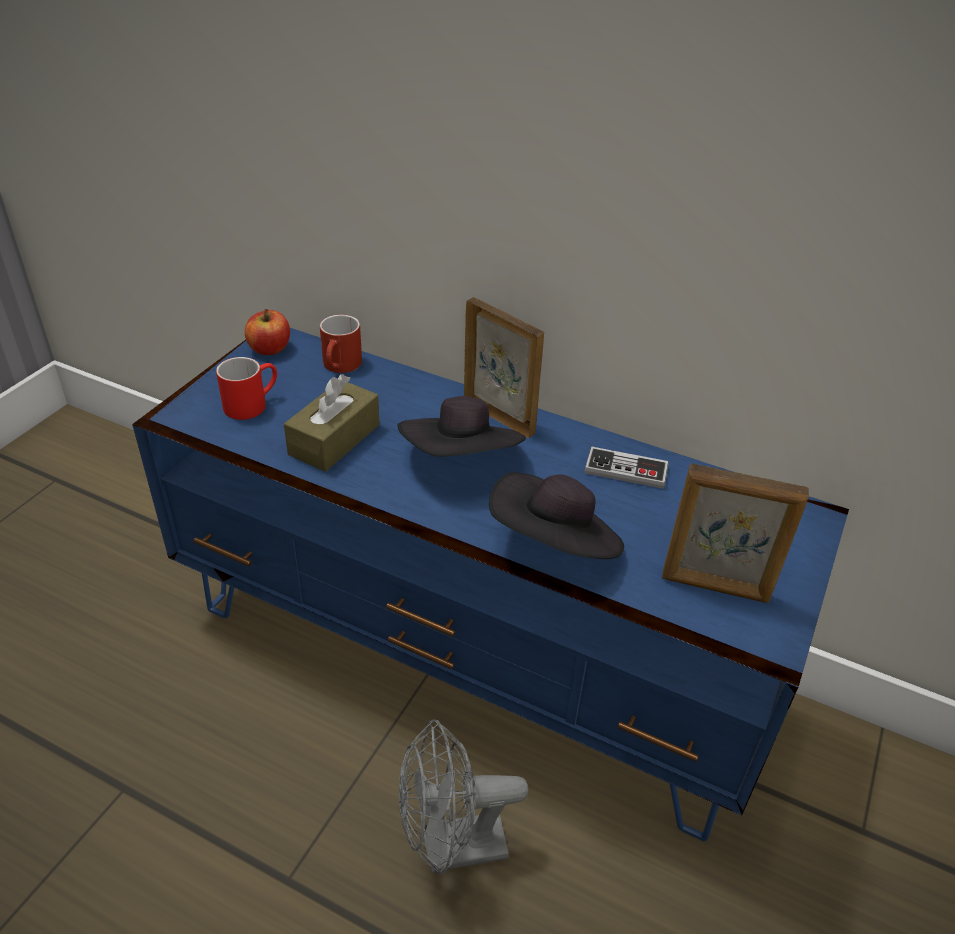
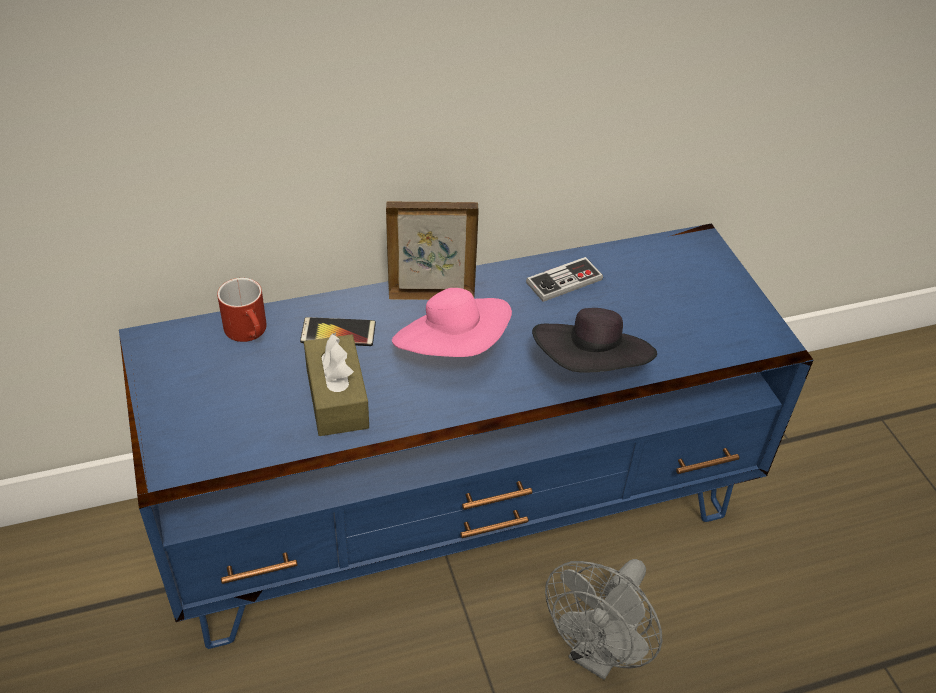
camera: 45 degrees left, 5 degrees up
red mug [216,357,277,420] -> none
apple [245,309,290,355] -> none
black hat [397,396,526,457] -> pink hat [392,288,512,357]
picture frame [662,463,809,603] -> none
none -> phone [300,317,376,346]

